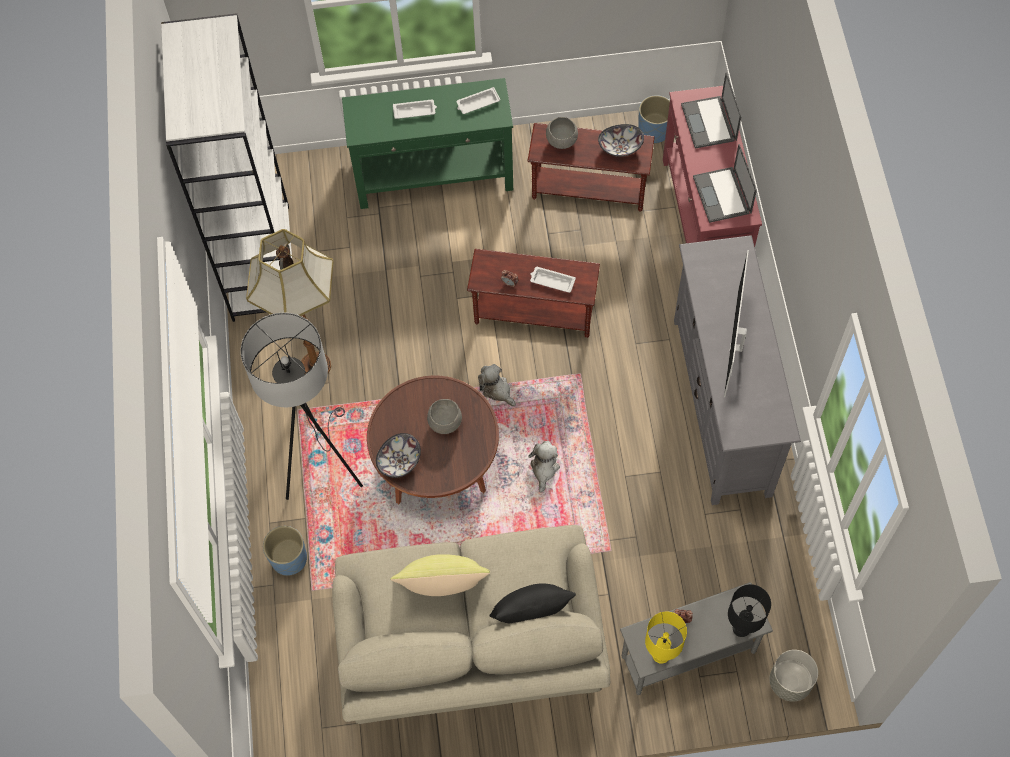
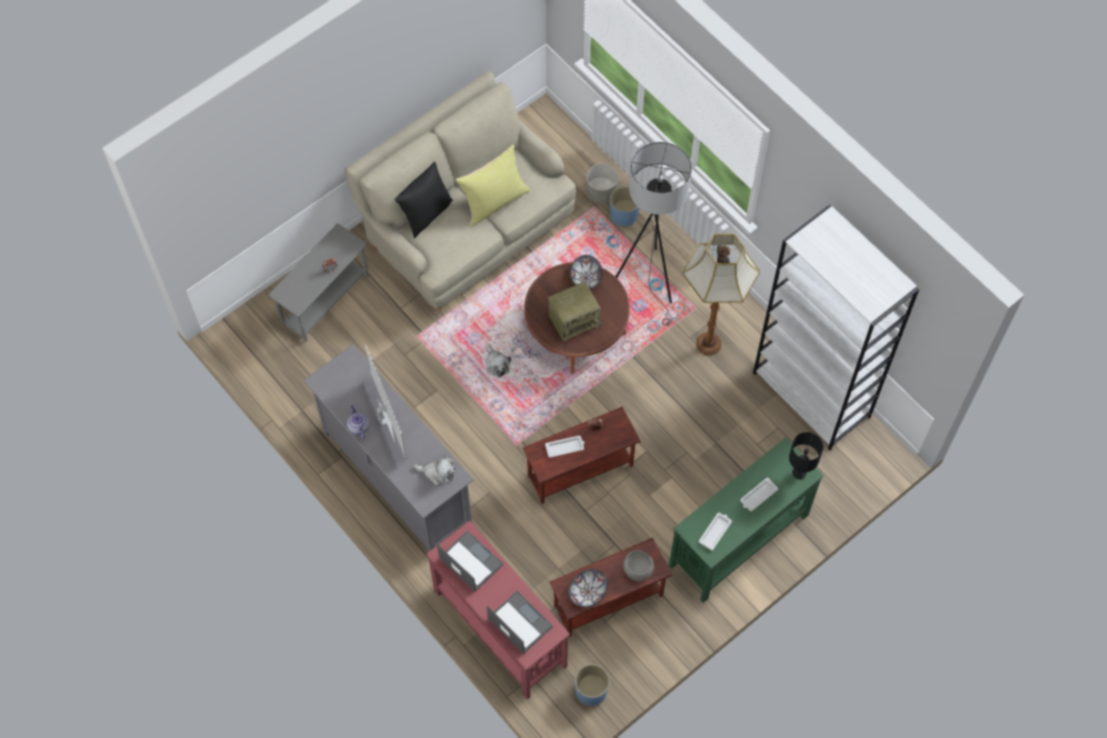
camera: 145 degrees right, 0 degrees up
grey bowl [427,399,462,434] -> radio [548,282,602,342]
plush toy [478,364,516,407] -> plush toy moved to [413,456,455,486]
yellow table lamp [645,612,687,664] -> none
black table lamp [728,584,771,637] -> black table lamp moved to [789,432,823,479]
grey planter [770,650,818,702] -> grey planter moved to [586,164,618,203]
none -> teapot [347,405,369,439]

